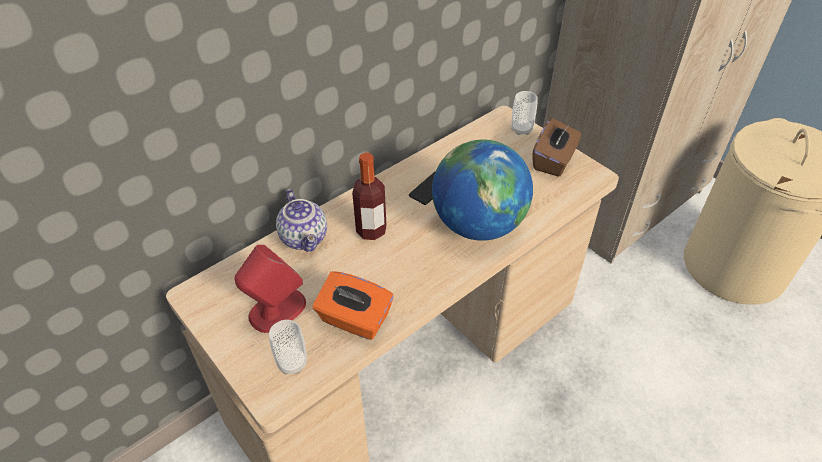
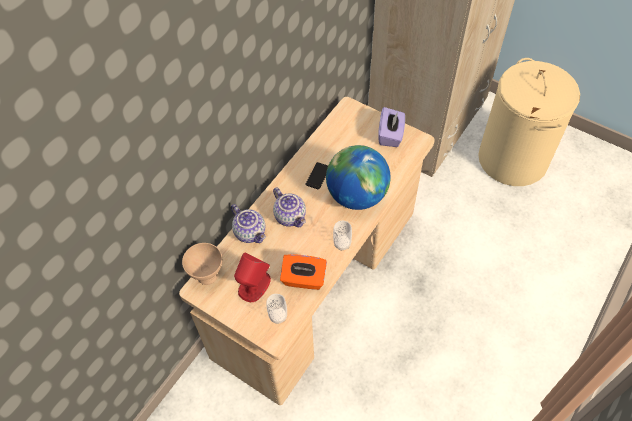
camera: 15 degrees left, 10 degrees up
bottle [352,153,387,240] -> teapot [273,188,306,227]
cup [511,91,538,135] -> cup moved to [333,221,352,251]
brown tissue box [533,118,581,177] -> purple tissue box [378,107,405,147]
none -> beige bowl [182,243,222,285]

